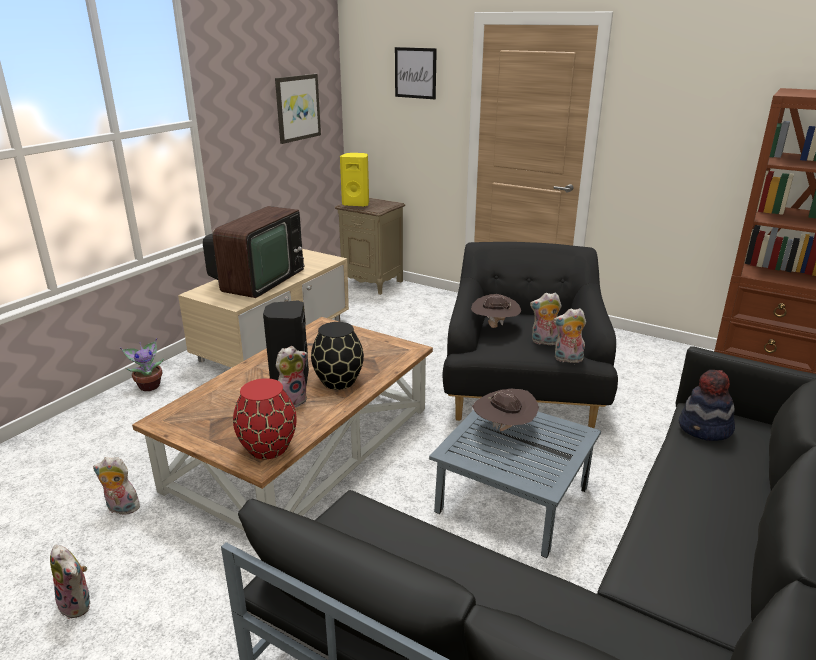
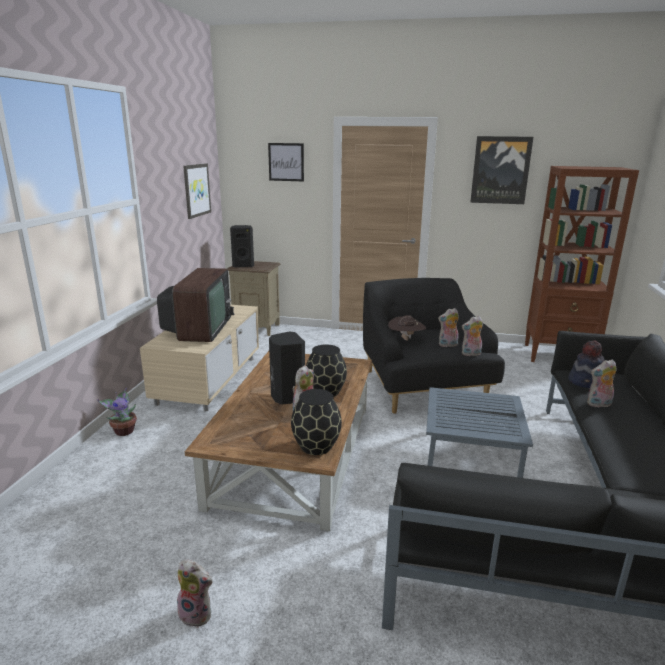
camera: 20 degrees left, 5 degrees down
plush toy [93,457,142,515] -> plush toy moved to [587,359,616,408]
red vase [233,378,297,459] -> black vase [291,389,342,455]
yellow speaker [340,153,369,207] -> black speaker [230,225,254,268]
brown hat [472,389,539,431] -> none
none -> picture [470,136,533,204]

